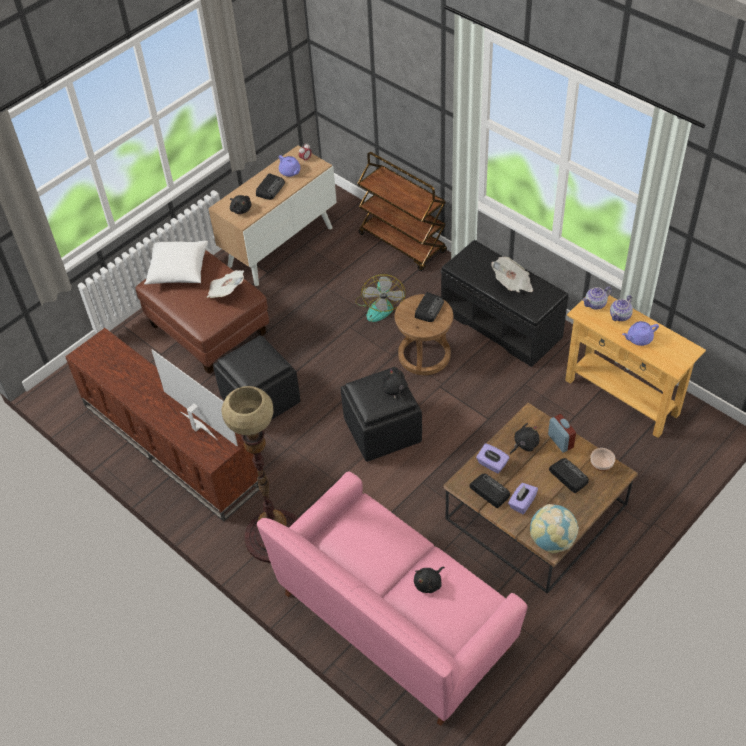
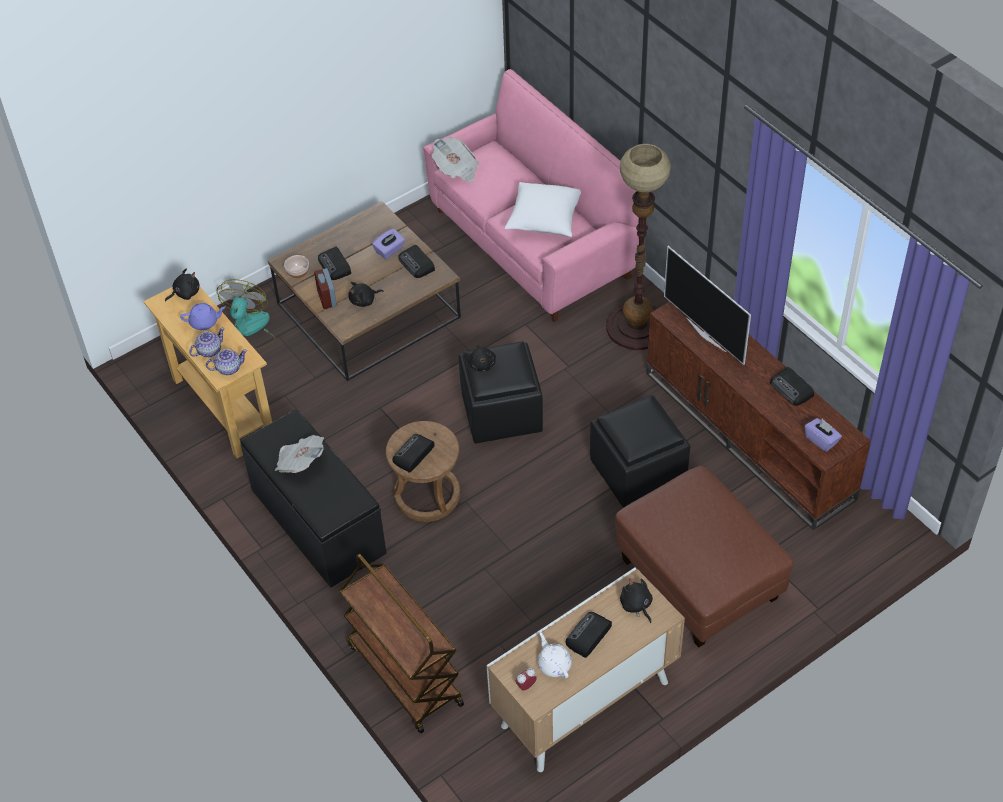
camera: 170 degrees left, 0 degrees up
white pillow [144,241,208,285] -> white pillow moved to [504,182,581,237]
newspaper [207,270,244,298] -> newspaper moved to [432,137,479,182]
purple teapot [279,155,300,177] -> white teapot [538,632,572,679]
fan [355,274,405,322] -> fan moved to [217,279,276,350]
black plush toy [414,567,445,593] -> black plush toy moved to [165,268,200,302]
purple tissue box [476,443,509,474] -> purple tissue box moved to [804,418,842,452]
globe [530,504,579,553] -> none
none -> radio [770,367,814,406]

